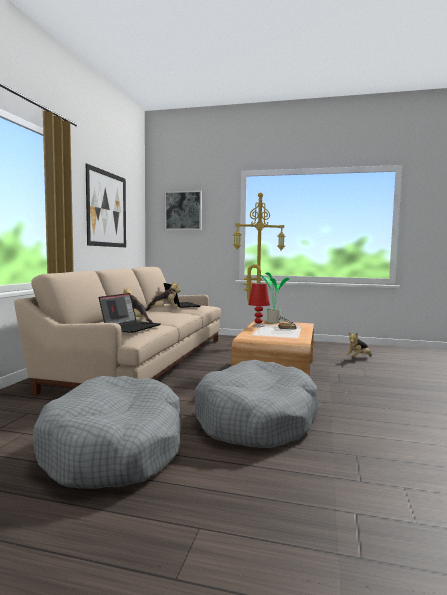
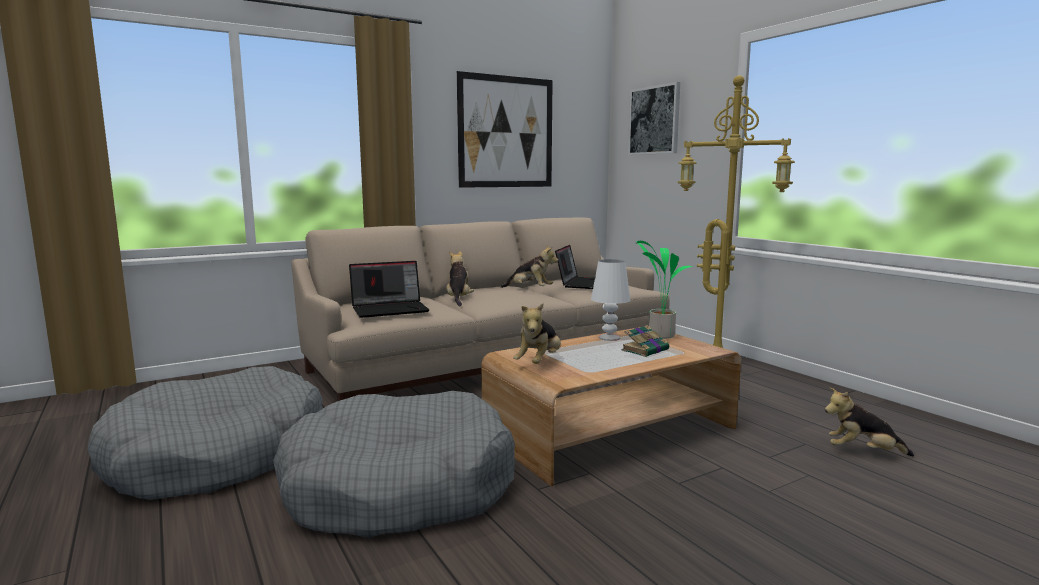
camera: 45 degrees right, 5 degrees up
red table lamp [248,283,270,327] -> white table lamp [591,259,630,341]
none -> plush toy [513,303,561,364]

